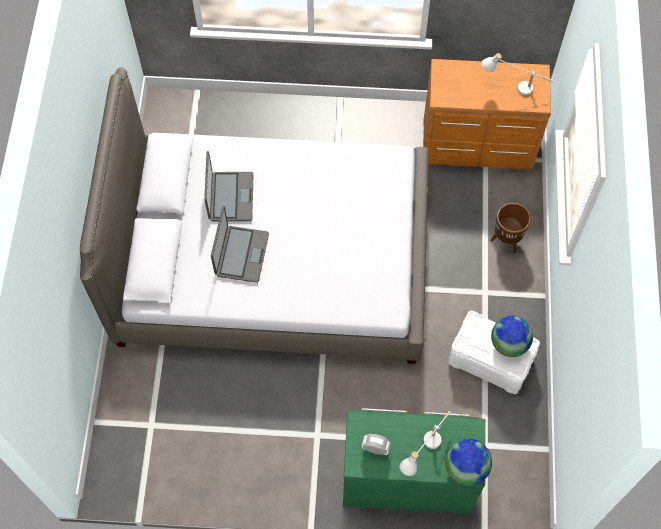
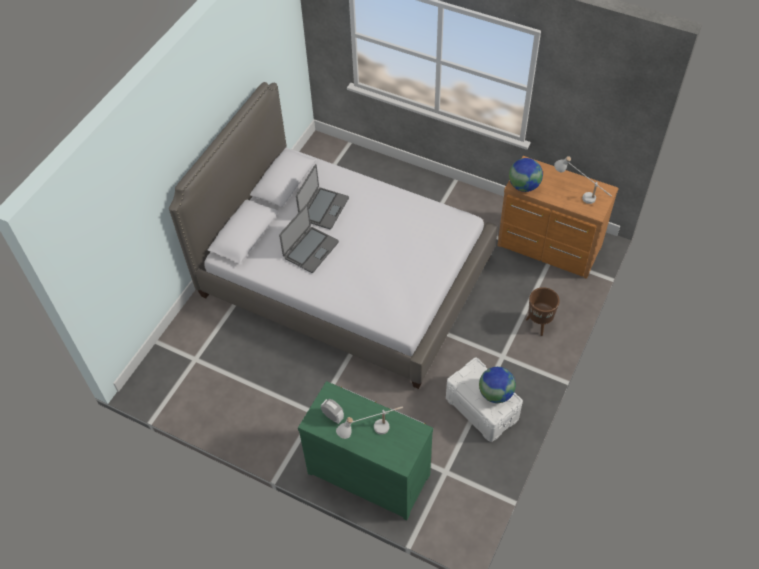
camera: 25 degrees right, 10 degrees down
globe [445,438,492,486] -> globe moved to [509,158,543,192]

